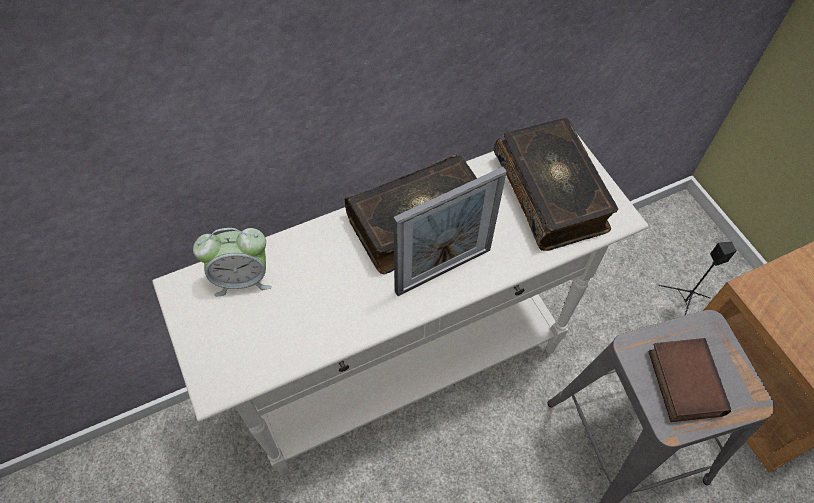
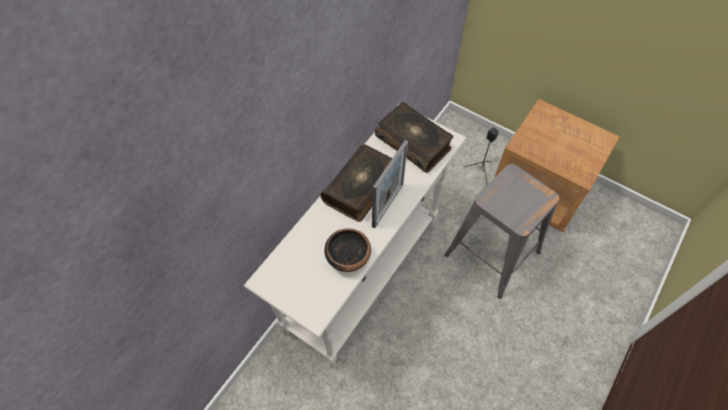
camera: 30 degrees left, 0 degrees up
alarm clock [193,228,272,296] -> none
book [648,338,731,422] -> none
none -> bowl [324,229,371,272]

